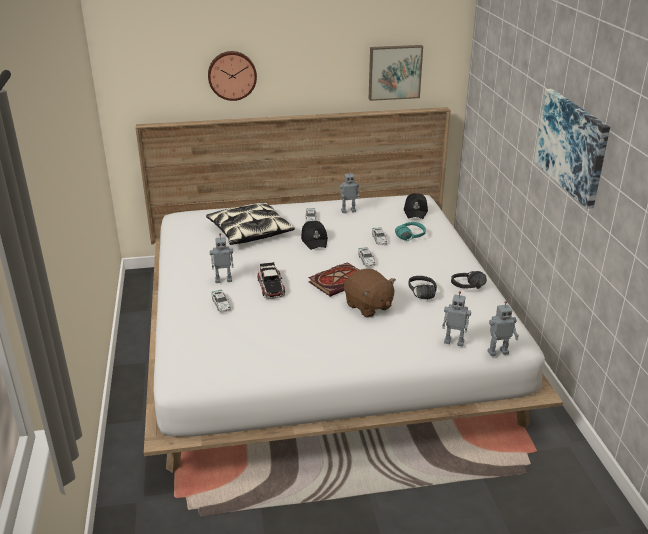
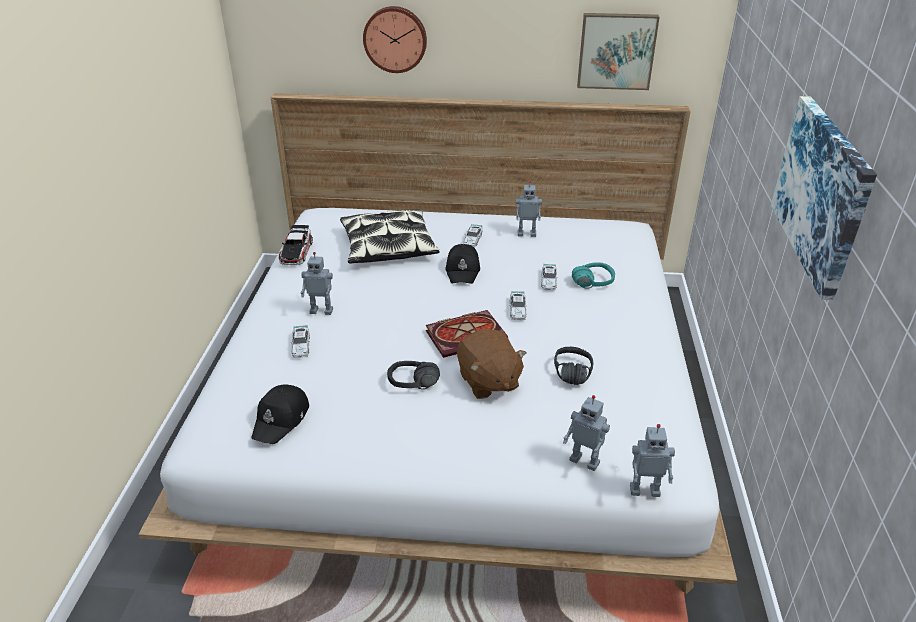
camera: 15 degrees right, 5 degrees up
toy car [257,262,285,299] -> toy car moved to [279,225,313,265]
black cap [404,193,428,219] -> black cap moved to [251,384,309,444]
black headphones [451,271,487,289] -> black headphones moved to [387,361,440,390]

